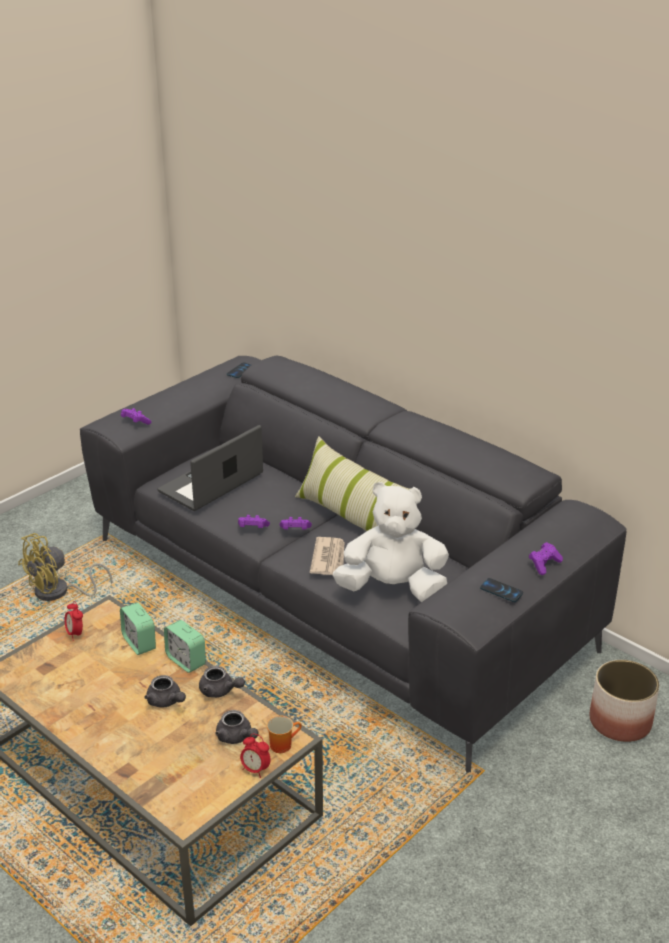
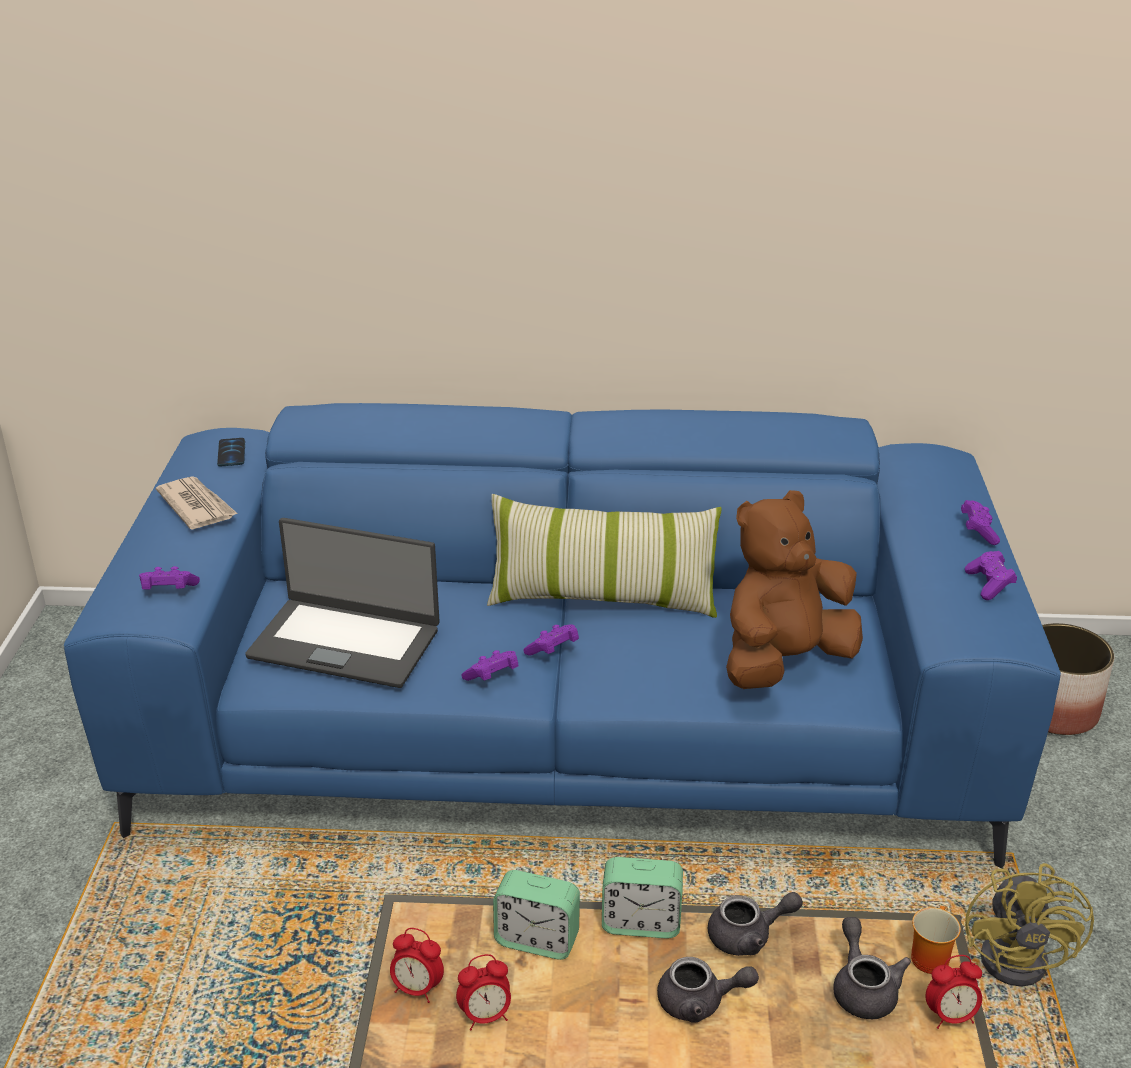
camera: 40 degrees left, 0 degrees up
yellow fan [18,533,113,601] -> yellow fan moved to [965,863,1094,987]
grey sofa [80,355,626,773] -> blue sofa [64,403,1061,868]
laptop [157,425,263,511] -> laptop turned 75 degrees counterclockwise [245,518,440,688]
grey teapot [215,710,259,744] -> grey teapot turned 105 degrees counterclockwise [834,917,911,1019]
newspaper [310,537,344,575] -> newspaper moved to [156,476,238,530]
white plush toy [333,482,449,602] -> brown plush toy [726,490,863,689]
phone [480,578,523,602] -> purple game controller [965,551,1017,600]
none -> alarm clock [456,954,511,1030]

